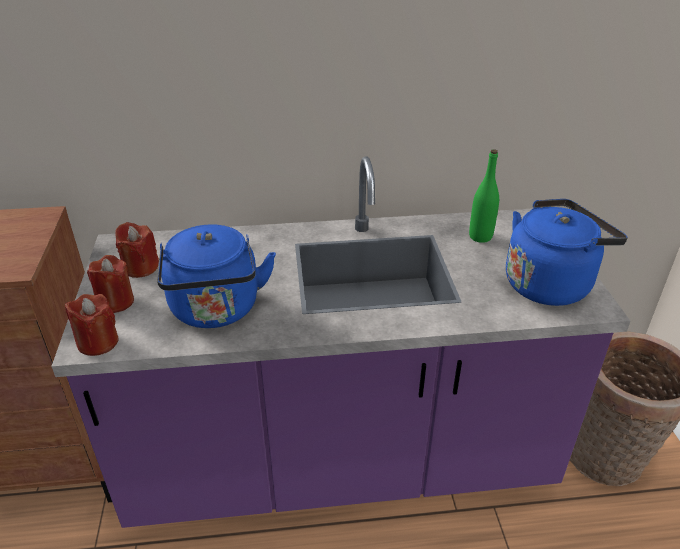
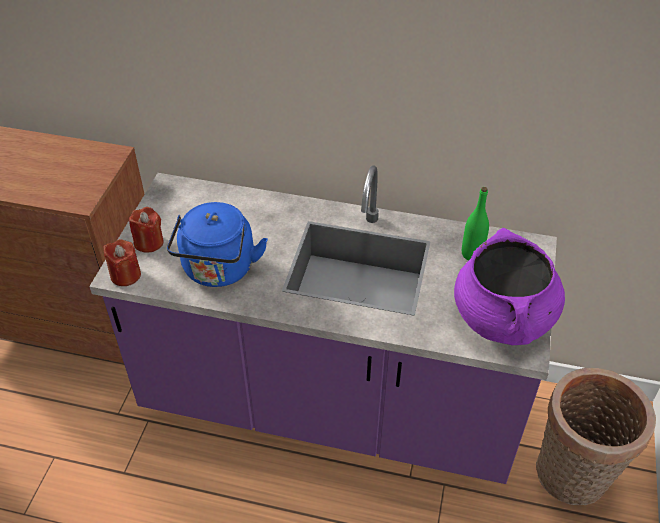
camera: 20 degrees right, 10 degrees up
red candle [115,222,159,278] -> none
blue kettle [506,199,628,306] -> purple cooking pot [454,228,565,345]

